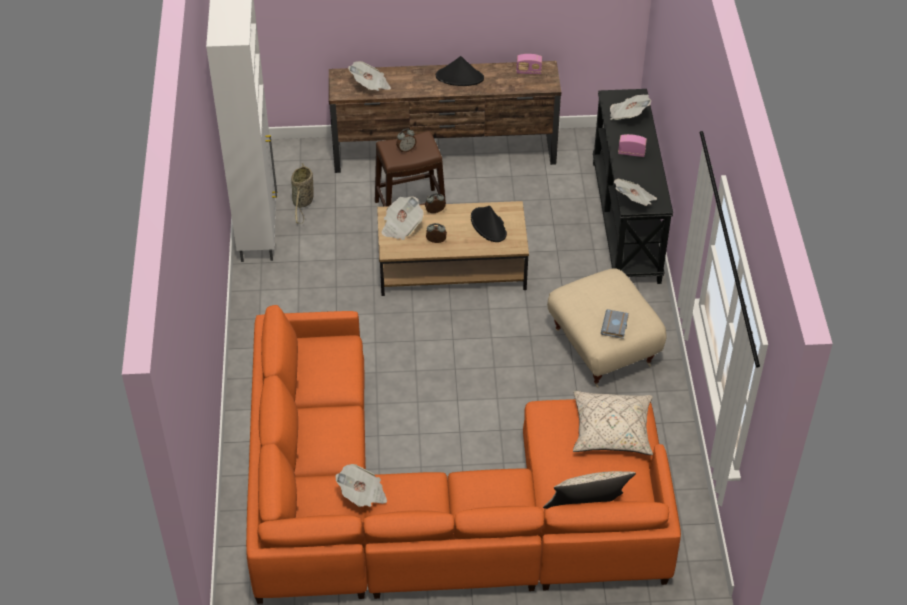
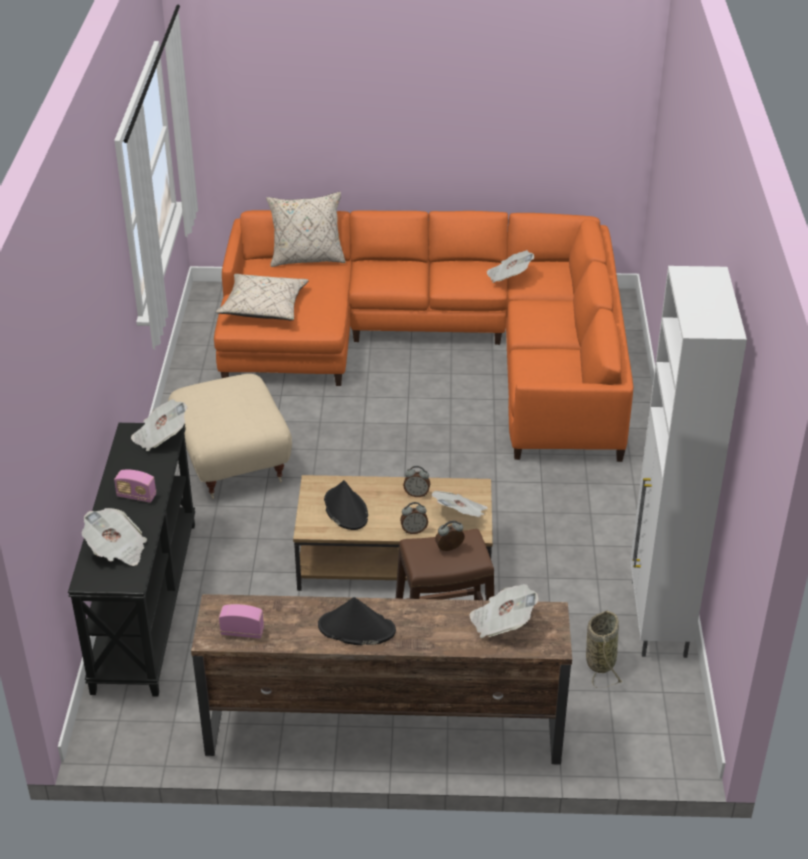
camera: 175 degrees left, 10 degrees down
grey book [601,309,629,339] -> none

